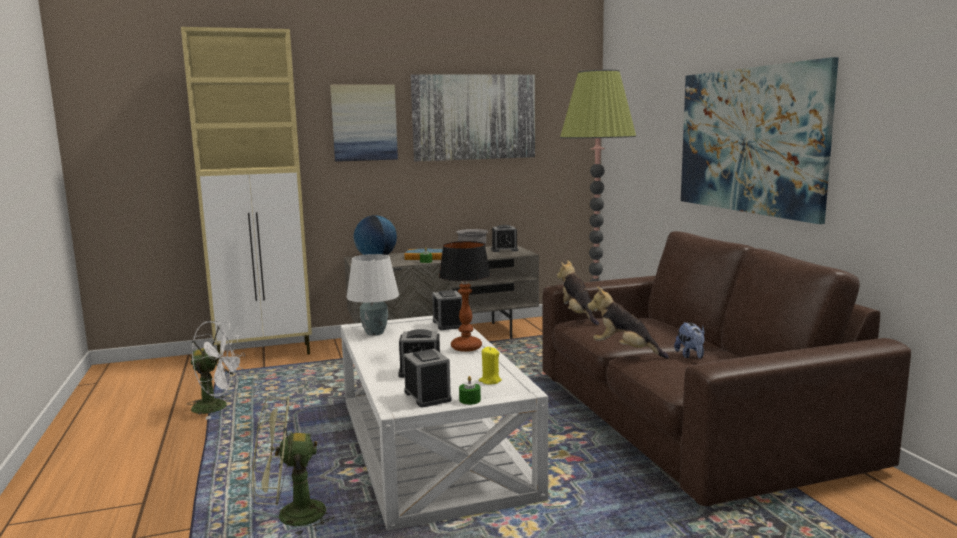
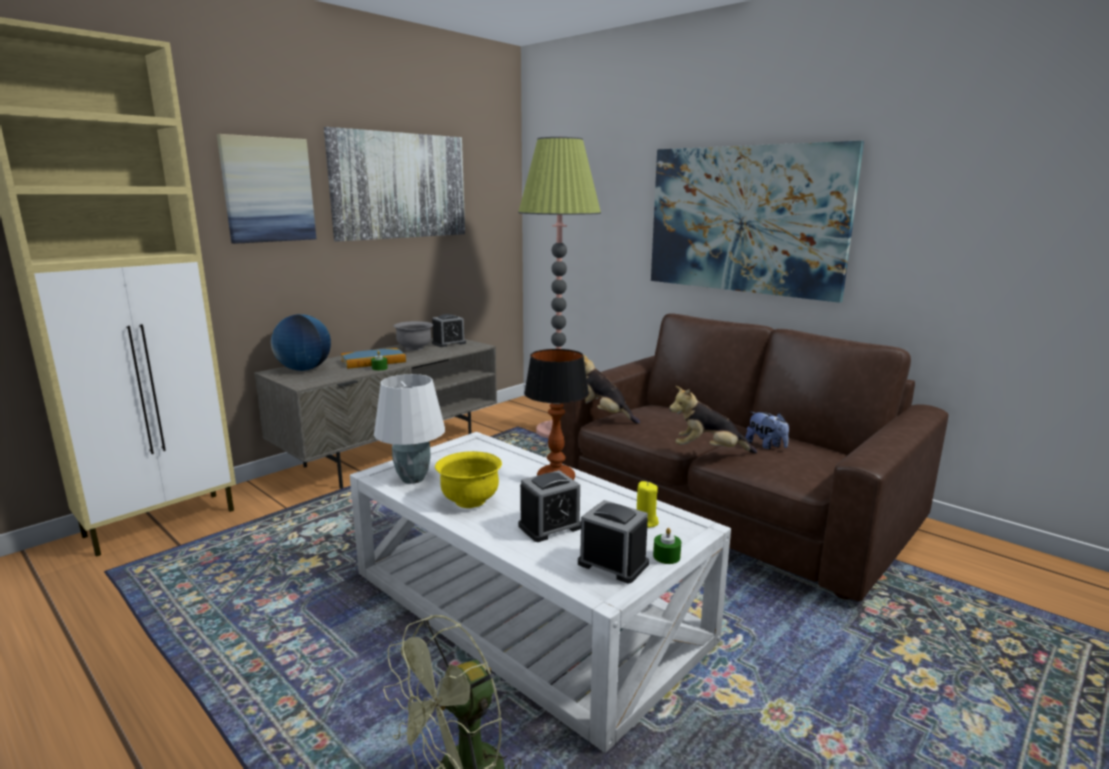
camera: 30 degrees left, 5 degrees up
white fan [188,321,245,420] -> none
alarm clock [432,290,462,330] -> none
none -> yellow bowl [435,451,502,508]

